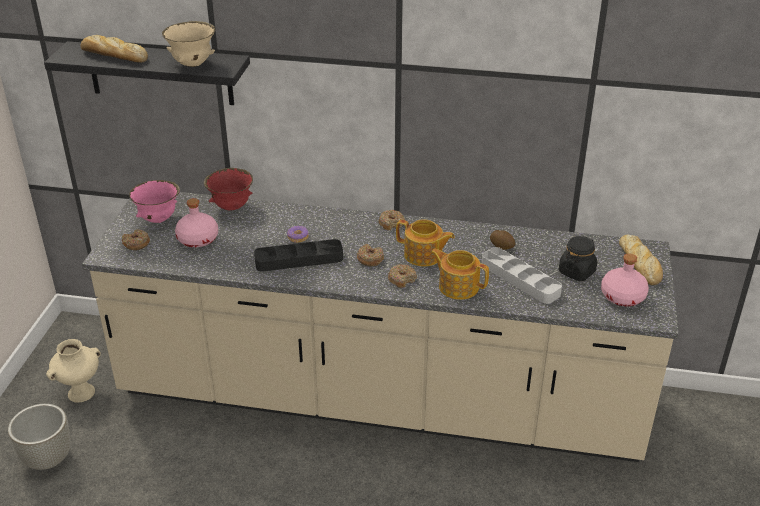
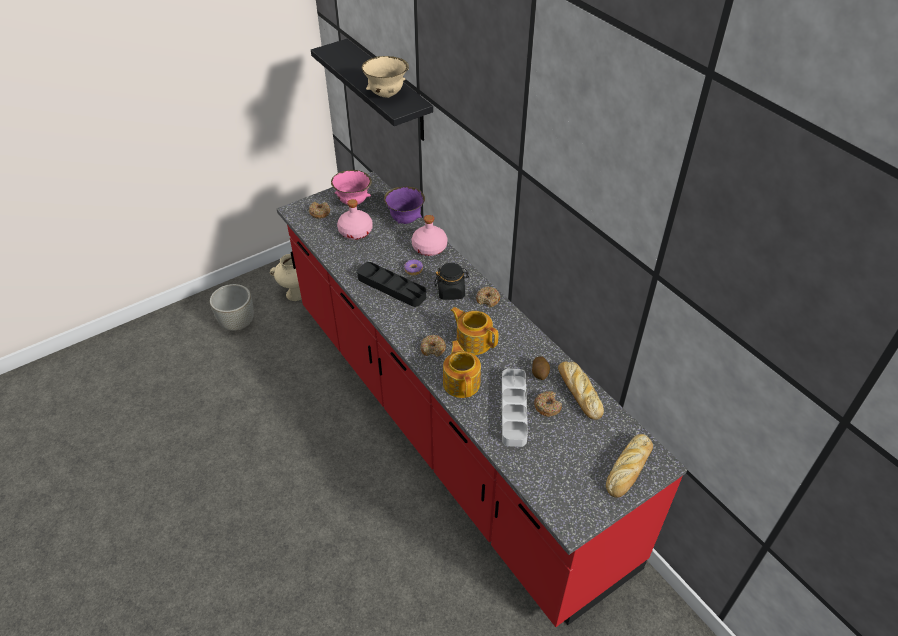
camera: 45 degrees right, 10 degrees up
bread [80,35,148,63] -> bread moved to [558,362,604,420]
beige counter [82,192,679,462] -> red counter [277,172,688,627]
red bowl [204,168,253,210] -> purple bowl [384,186,425,224]
donut [357,244,384,266] -> donut moved to [534,391,562,417]
teapot [396,219,455,267] -> teapot turned 150 degrees clockwise [450,307,498,355]
black jar [559,236,597,281] -> black jar moved to [434,263,469,300]
pink bottle [601,254,649,306] -> pink bottle moved to [412,215,447,256]

